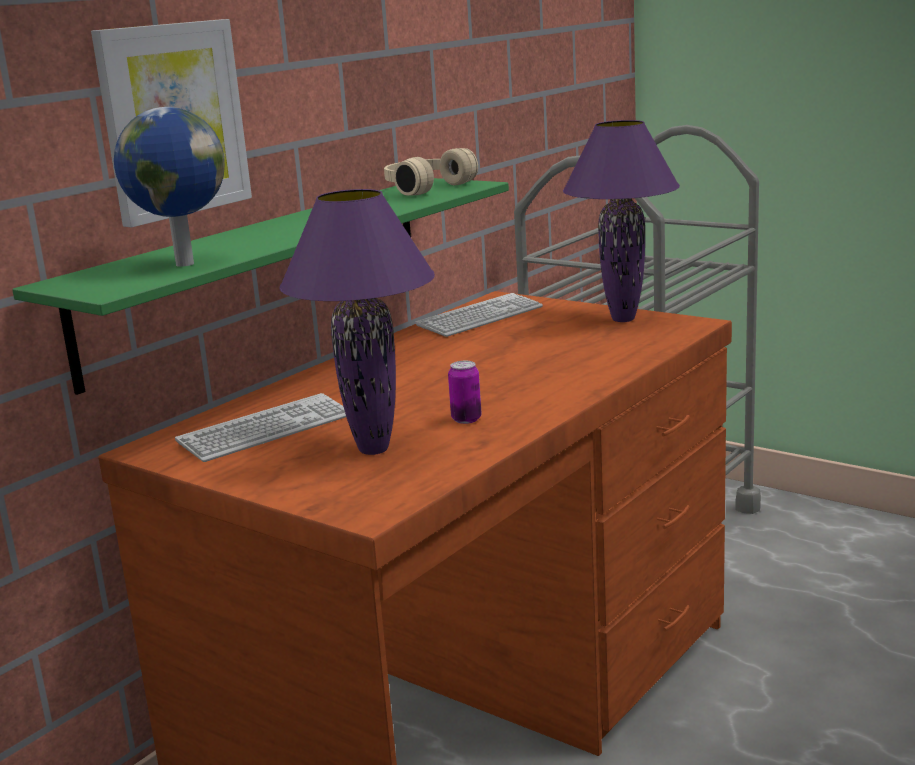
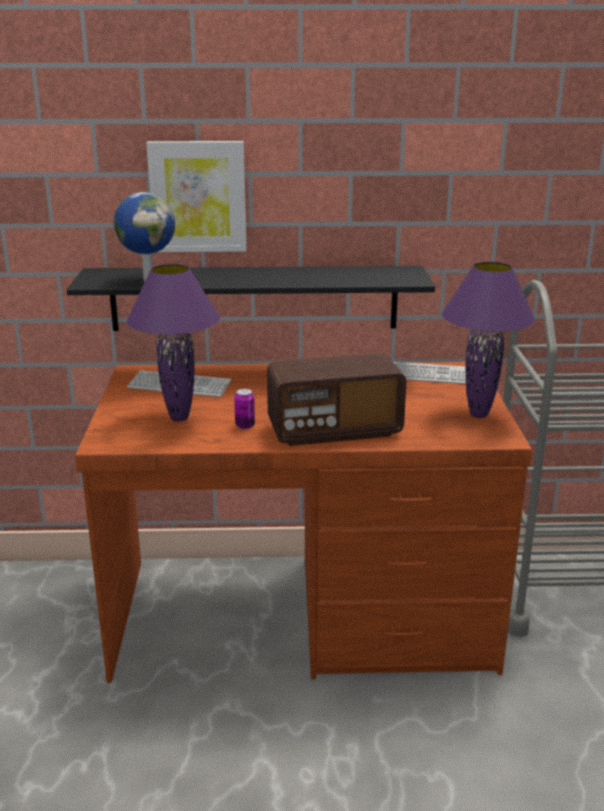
camera: 50 degrees right, 5 degrees up
green shelf [12,178,509,395] -> black shelf [67,266,435,331]
beige headphones [384,148,478,196] -> none
none -> radio [267,353,407,446]

